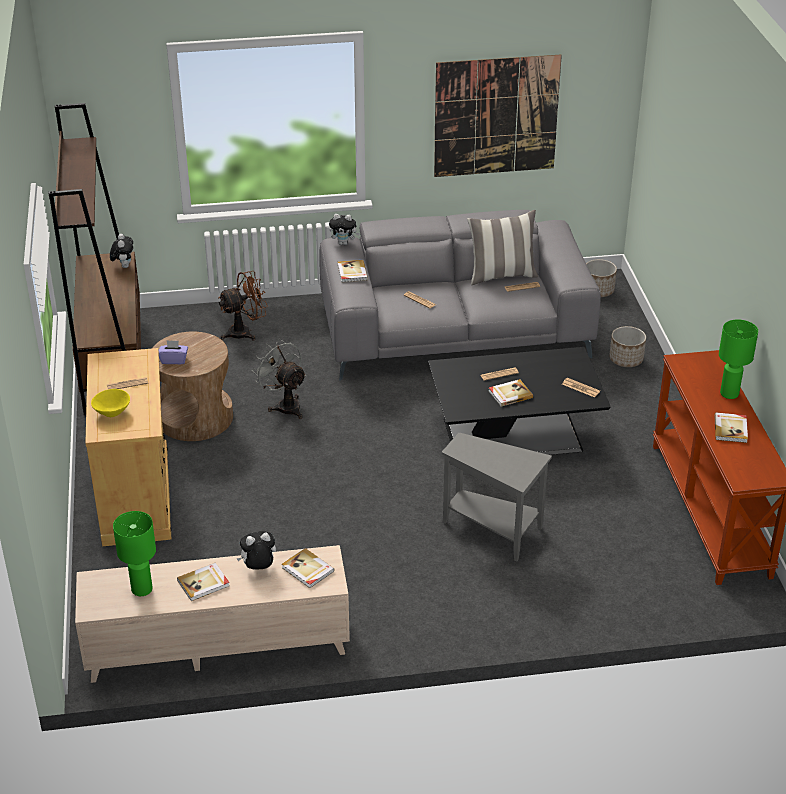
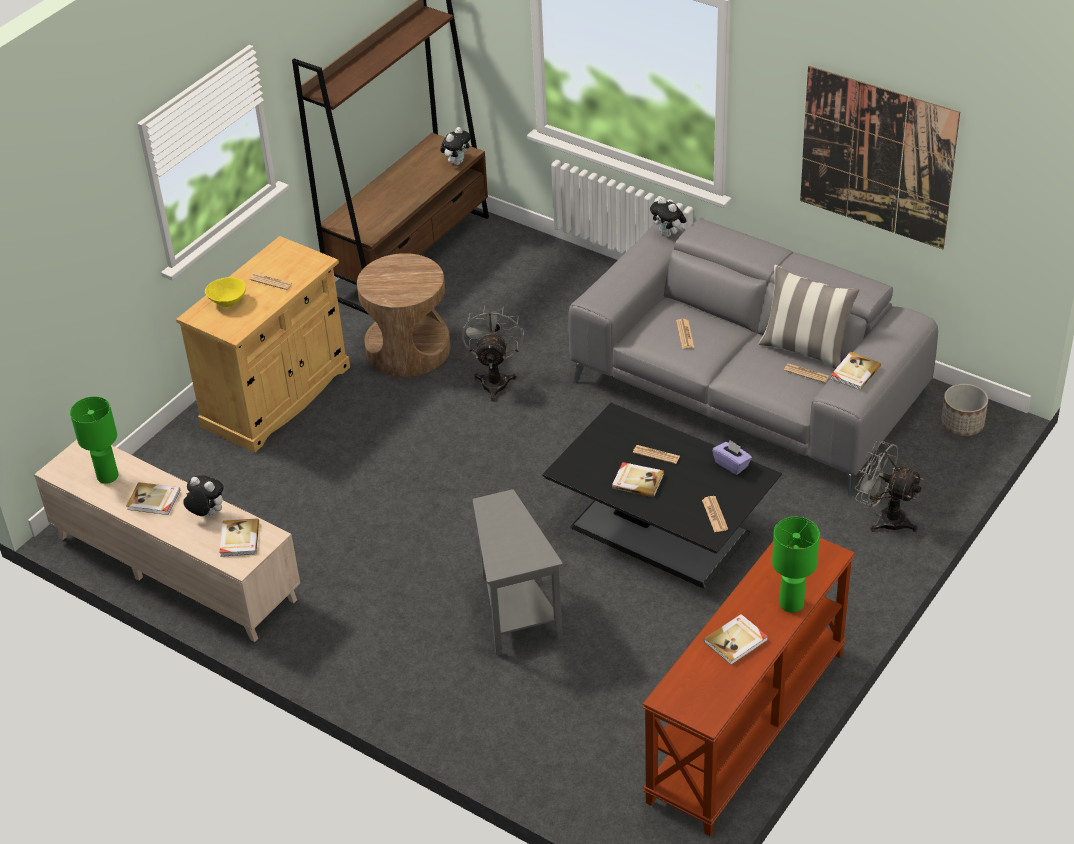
camera: 45 degrees right, 5 degrees up
purple tissue box [159,340,188,364] -> purple tissue box moved to [712,440,752,475]
brown fan [218,271,268,340] -> none
book [338,260,368,282] -> book moved to [831,351,881,390]
planter [609,326,646,367] -> grey fan [855,441,923,532]

